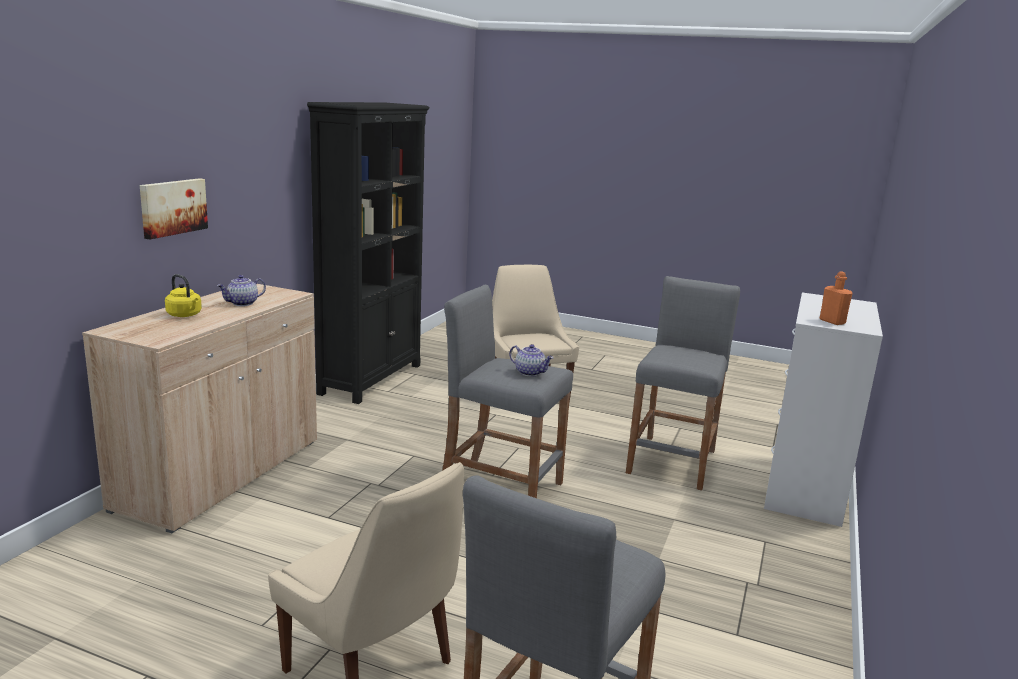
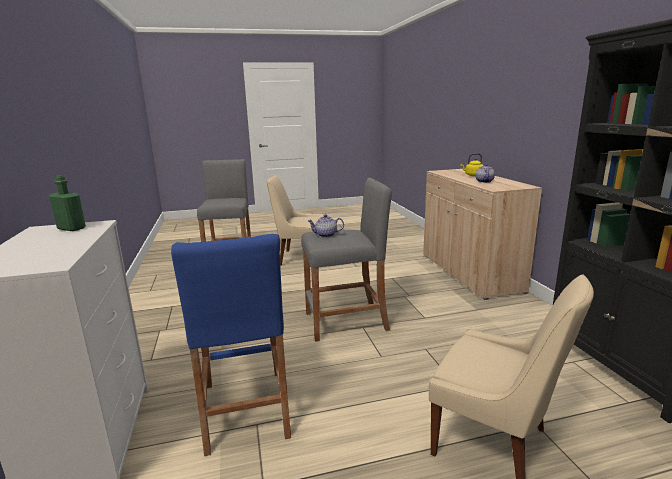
camera: 145 degrees right, 0 degrees up
picture [140,178,208,239] -> none
grey stool [626,276,740,491] -> blue stool [171,234,291,456]
orange bottle [820,272,853,325] -> green bottle [49,175,86,231]

